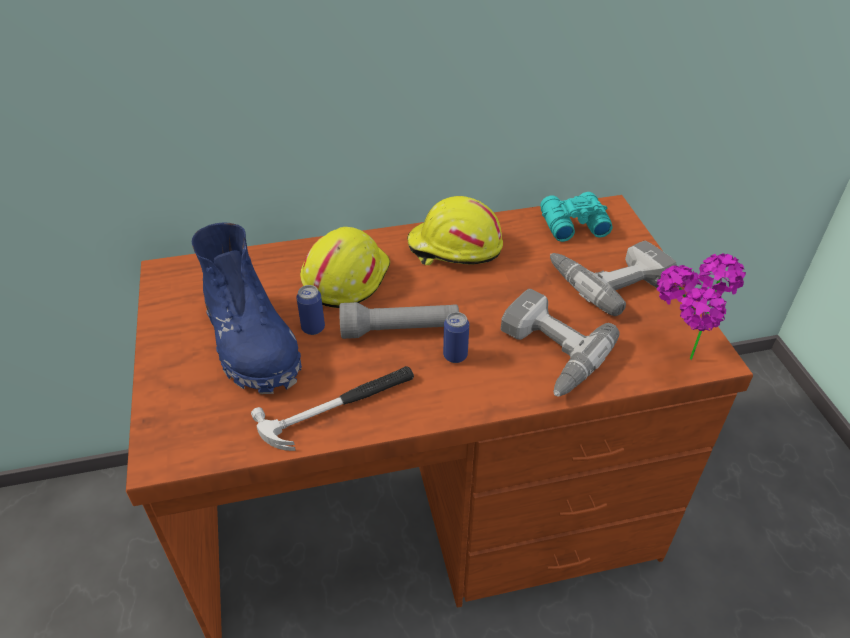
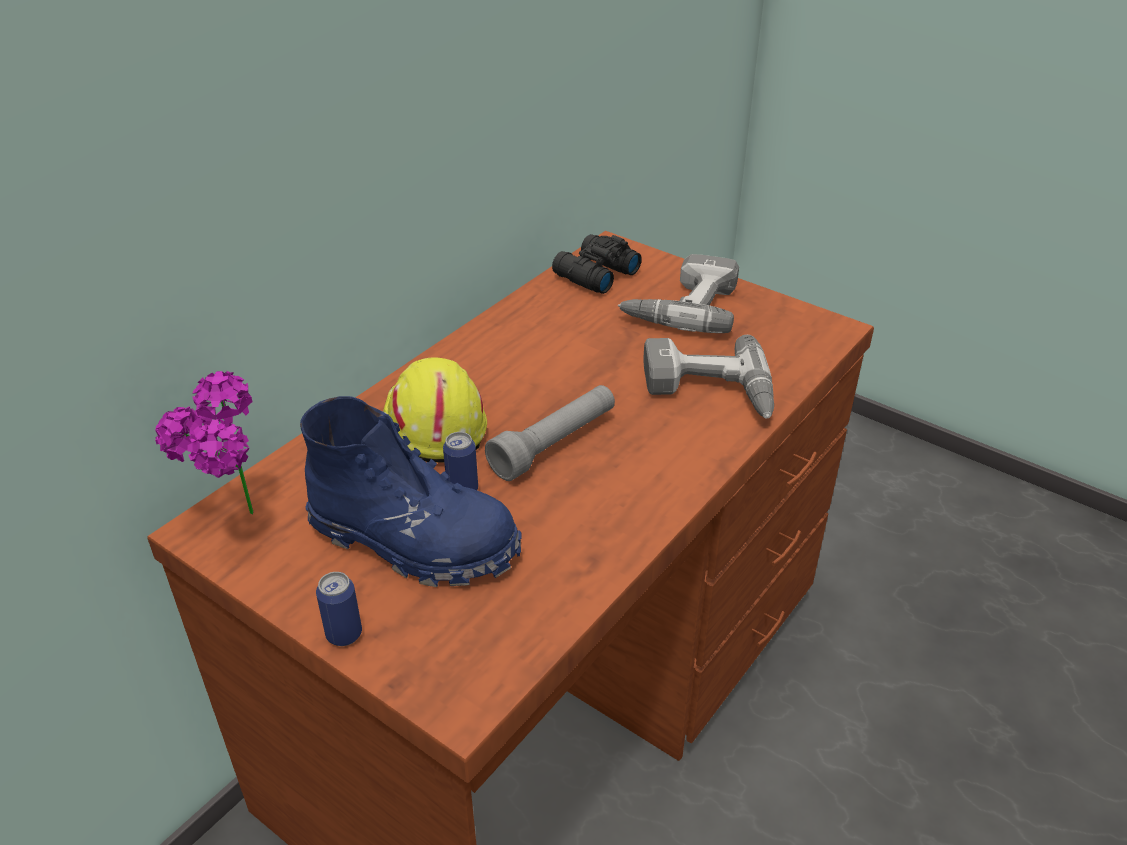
camera: 40 degrees left, 5 degrees down
hammer [251,366,414,451] -> none
yellow hard hat [407,196,503,265] -> none
can [443,312,469,363] -> can moved to [316,572,362,646]
turquoise binoculars [540,192,612,242] -> black binoculars [552,234,642,294]
potted plant [657,253,746,360] -> potted plant moved to [155,371,253,514]

